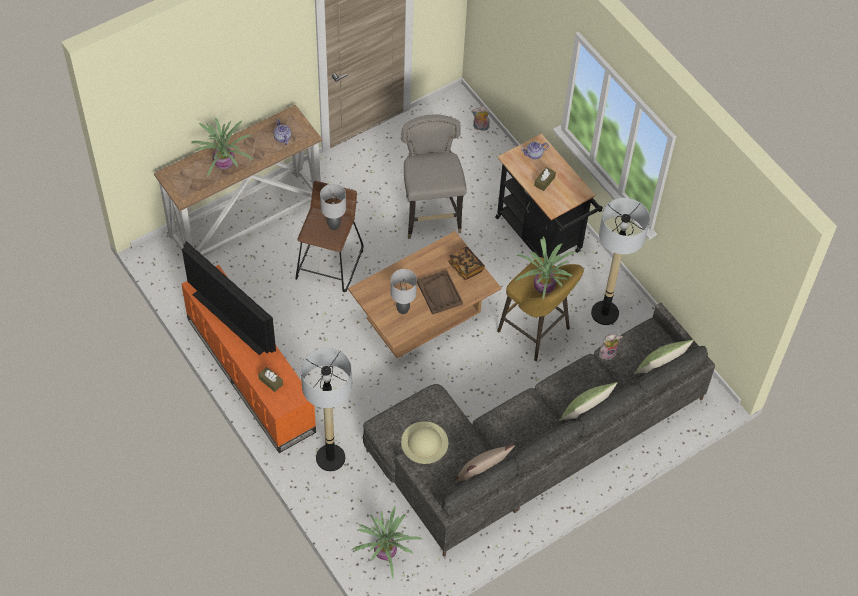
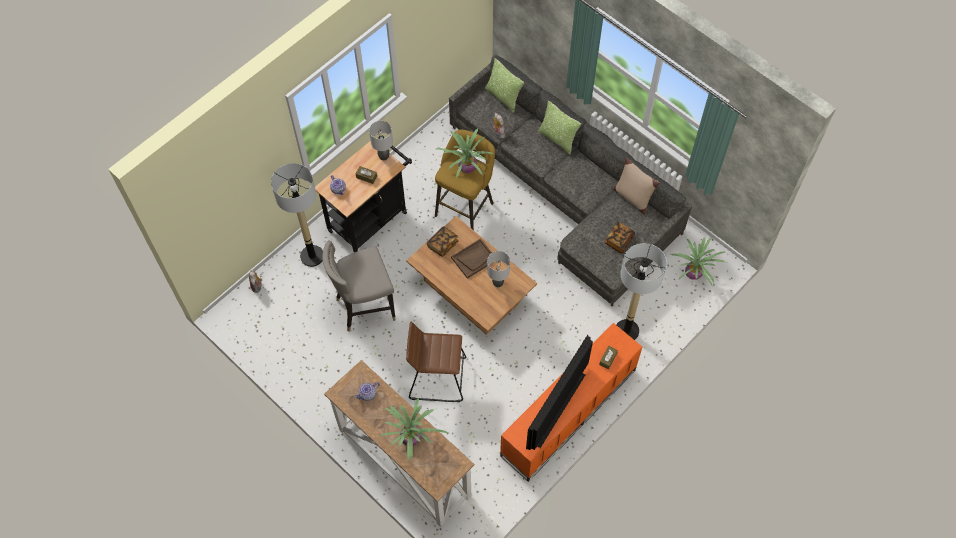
camera: 100 degrees left, 5 degrees up
grey table lamp [320,184,346,230] -> grey table lamp moved to [369,121,393,160]
beige hat [401,421,448,464] -> book [604,222,635,254]
floor lamp [591,198,650,325] -> floor lamp moved to [271,163,323,267]

